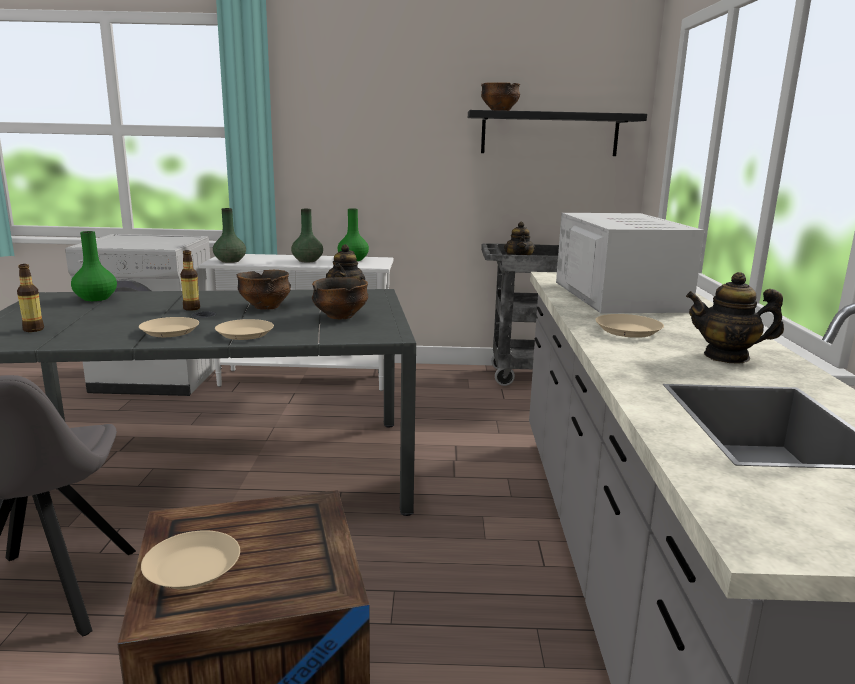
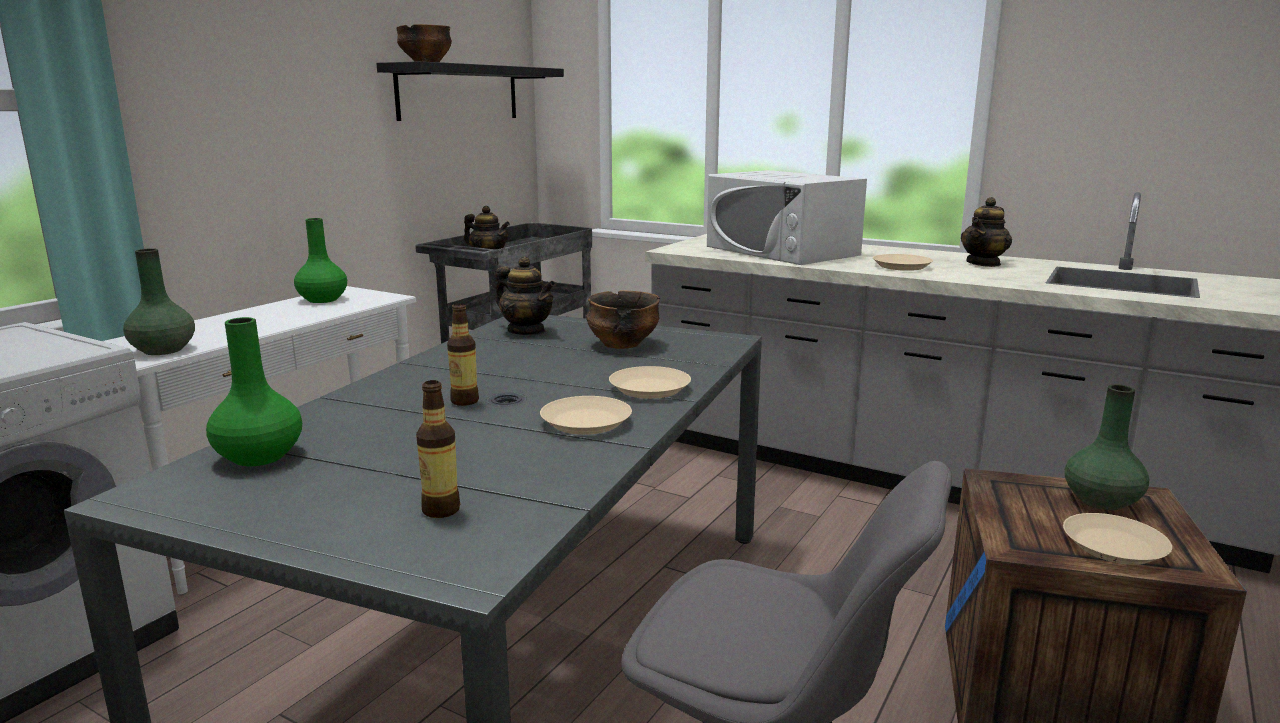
camera: 60 degrees left, 0 degrees up
bowl [237,270,291,310] -> none
green vase [291,209,323,262] -> green vase moved to [1065,384,1150,510]
white microwave [556,213,705,314] -> white microwave turned 150 degrees counterclockwise [707,170,867,265]

